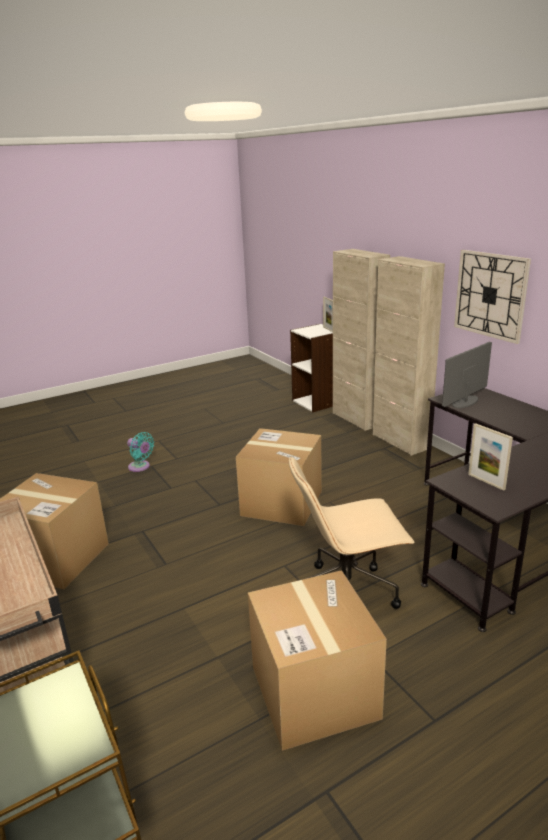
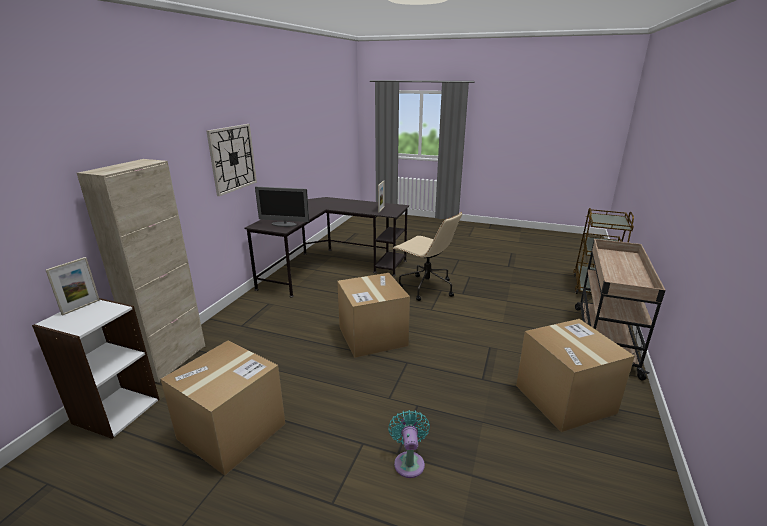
camera: 130 degrees left, 0 degrees up
cardboard box [248,570,387,751] -> cardboard box moved to [160,340,285,476]
beige cabinet [373,256,445,456] -> none

